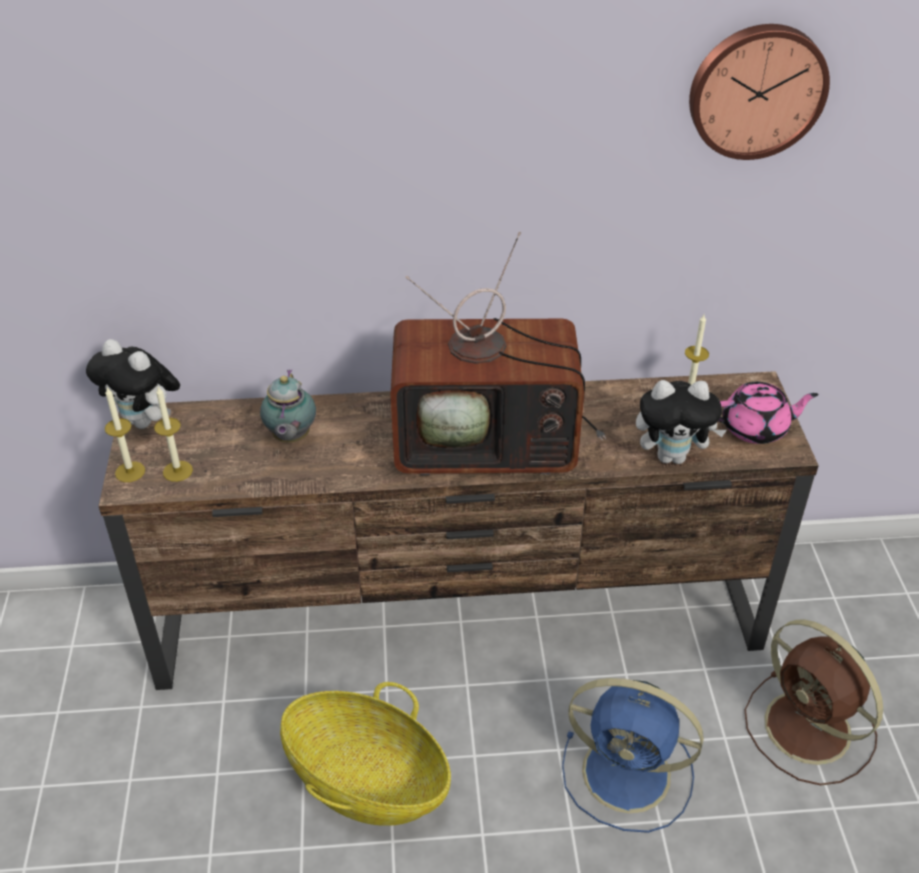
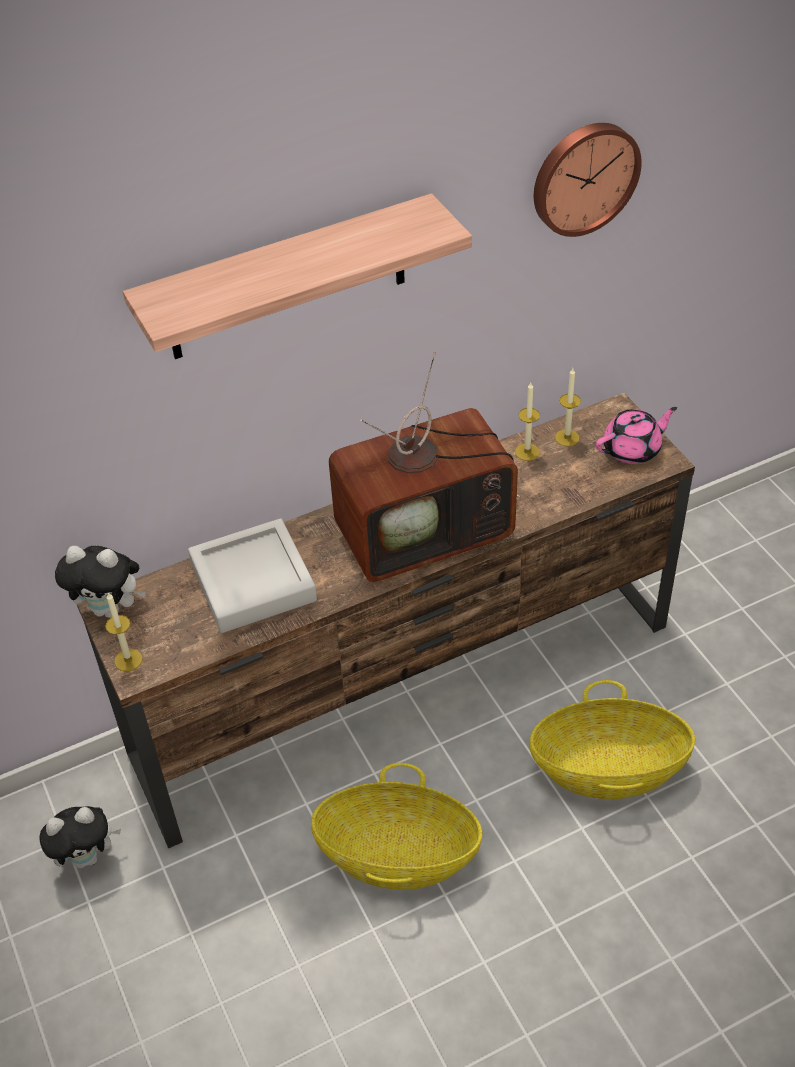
camera: 20 degrees left, 5 degrees up
candle [154,387,193,482] -> candle moved to [515,383,540,461]
teapot [260,369,316,442] -> grey tray [188,518,317,633]
blue fan [562,678,704,833] -> basket [529,680,695,799]
plush toy [636,380,727,464] -> plush toy moved to [39,806,121,868]
brown fan [745,620,883,786] -> none
none -> shelf [123,193,472,359]

